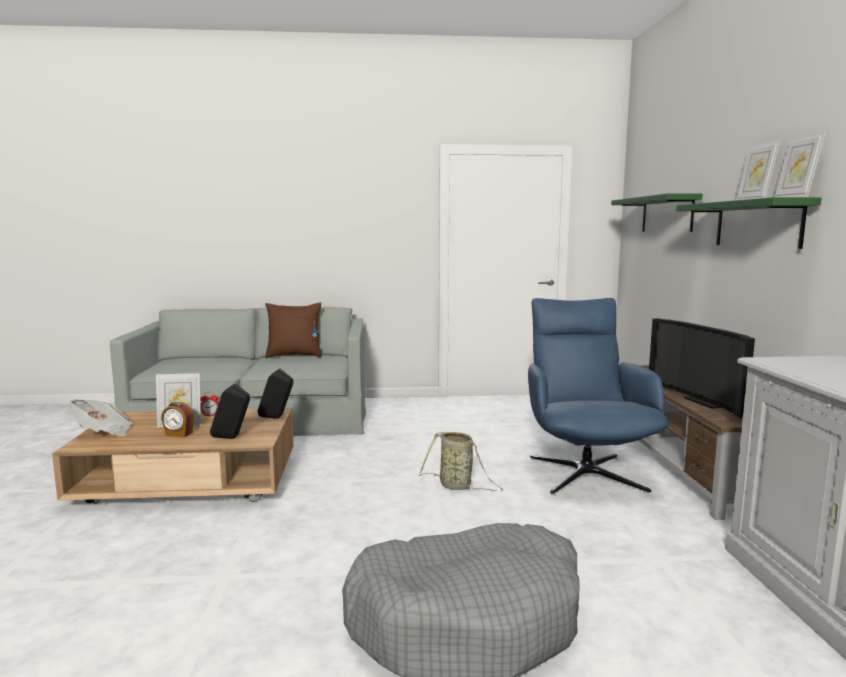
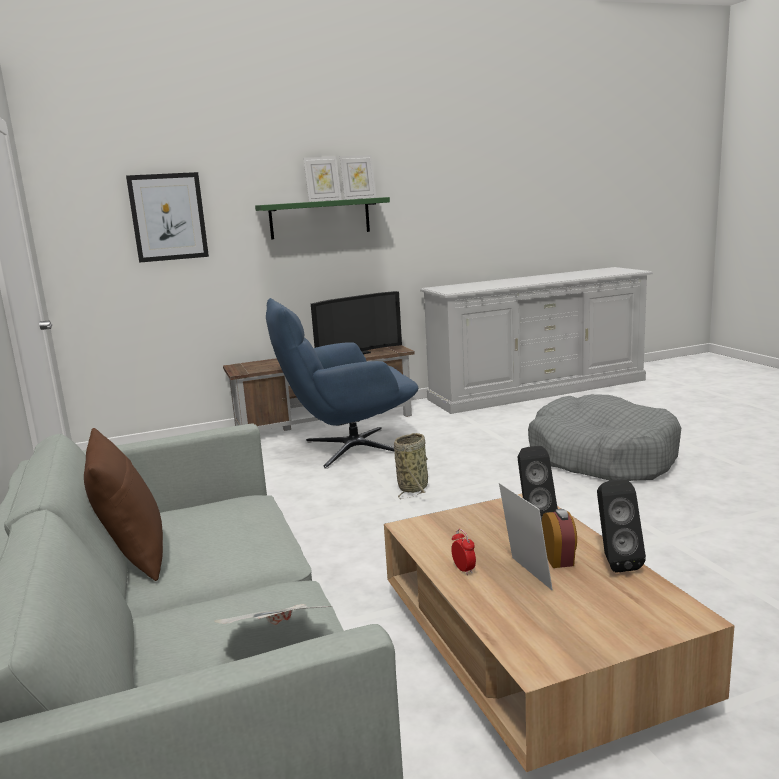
camera: 105 degrees left, 5 degrees up
newspaper [67,399,133,436] -> newspaper moved to [214,604,333,625]
black speaker [257,369,293,418] -> black speaker moved to [597,480,646,573]
green shelf [611,193,703,232] -> picture [126,172,209,263]

